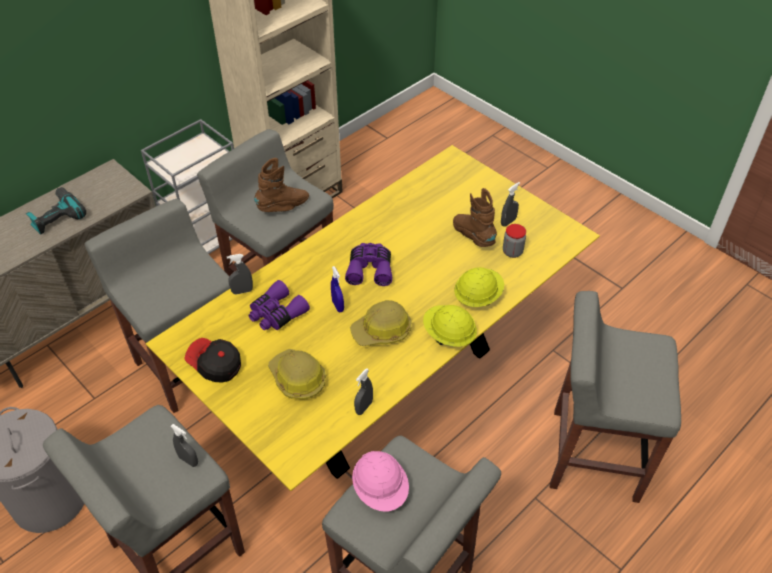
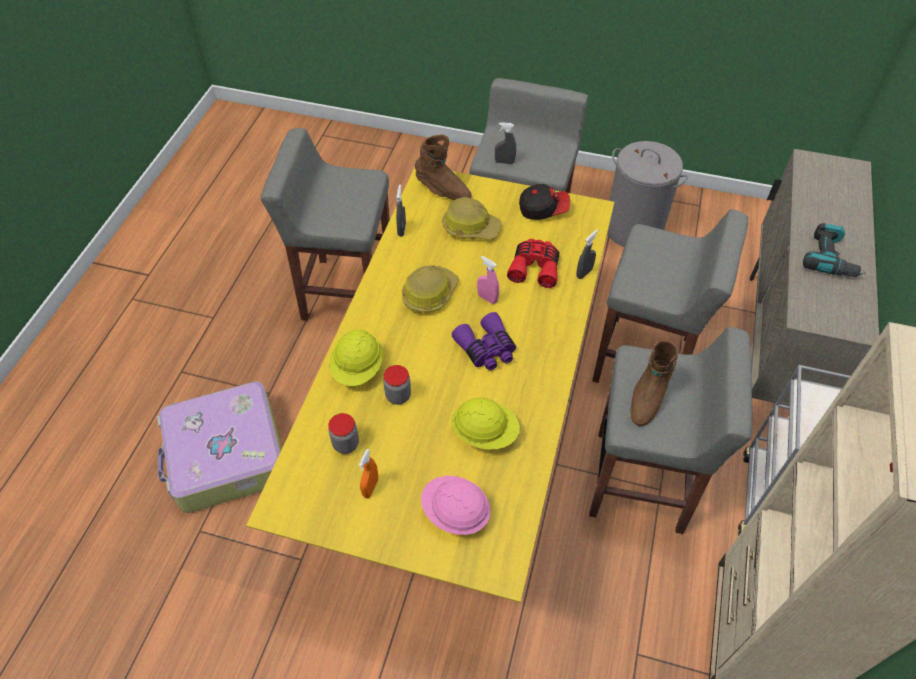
camera: 150 degrees right, 5 degrees up
purple binoculars [249,280,310,330] -> red binoculars [507,239,559,288]
blue spray bottle [331,266,344,312] -> pink spray bottle [477,256,499,304]
pink hard hat [352,451,409,511] -> pink hard hat moved to [421,476,491,535]
yellow hard hat [423,305,477,347] -> yellow hard hat moved to [452,398,520,449]
brown boot [453,188,497,247] -> brown boot moved to [415,134,472,200]
grey spray bottle [501,182,520,227] -> orange spray bottle [359,449,378,498]
grey stool [550,291,681,503] -> suitcase [157,381,282,513]
none -> jar [383,365,411,405]

